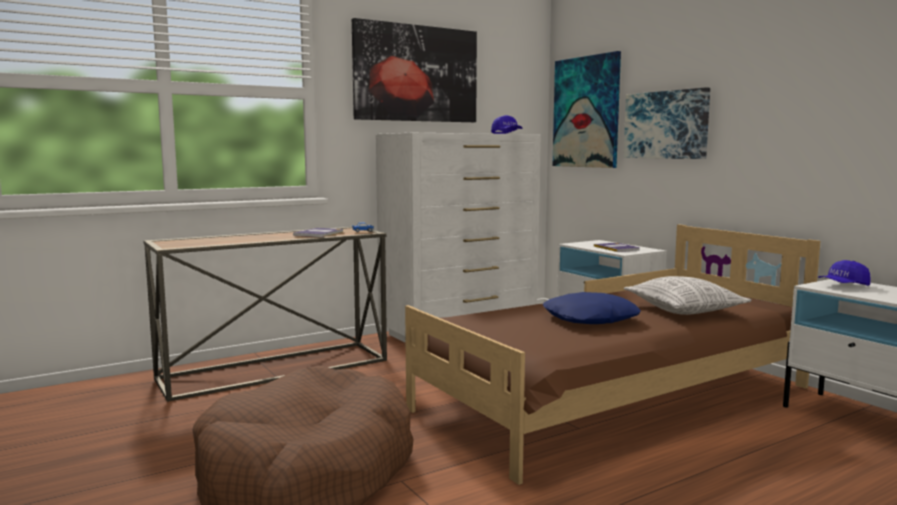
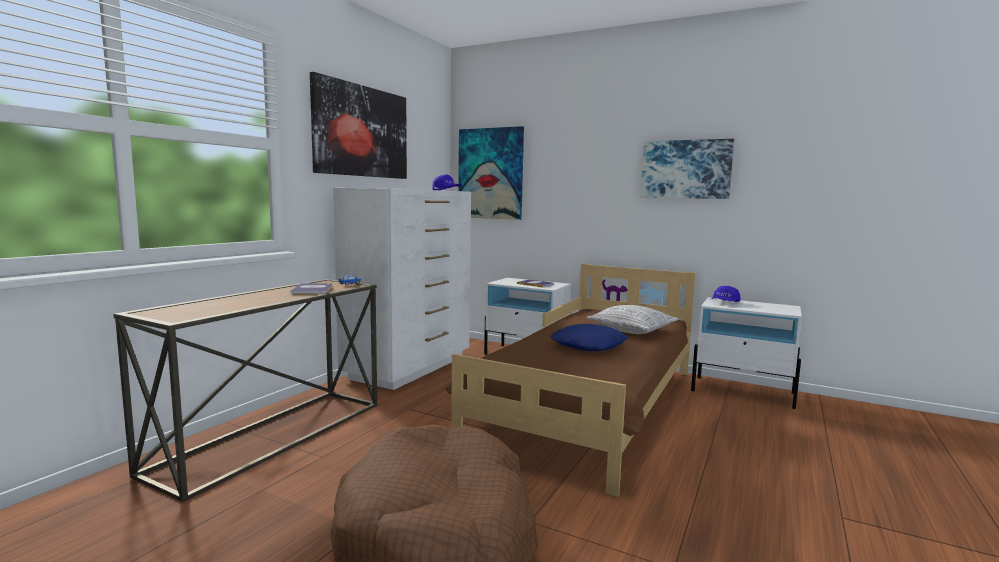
camera: 30 degrees left, 0 degrees up
picture [624,87,710,159] -> picture moved to [641,139,734,199]

